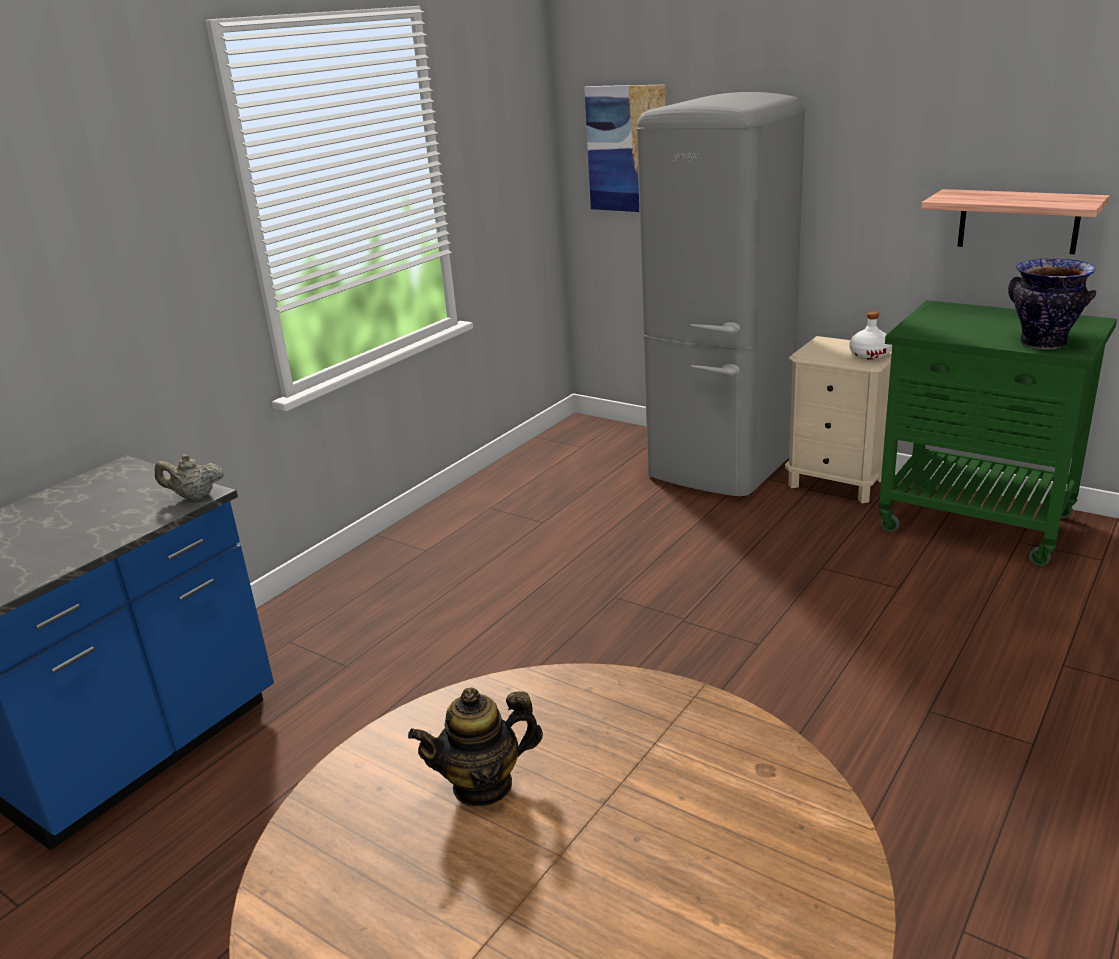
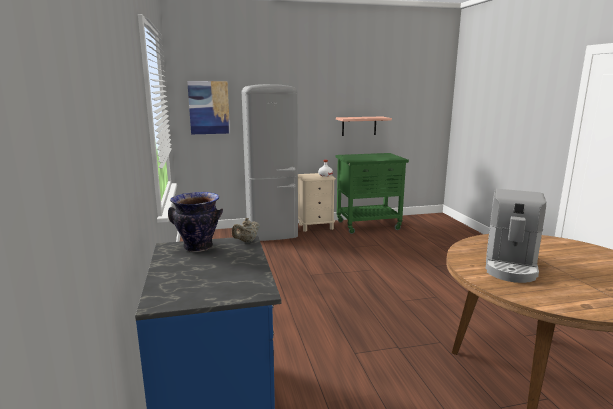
camera: 50 degrees left, 10 degrees down
teapot [408,688,543,807] -> coffee machine [486,189,547,283]
vase [1008,258,1096,349] -> vase moved to [168,192,223,252]

